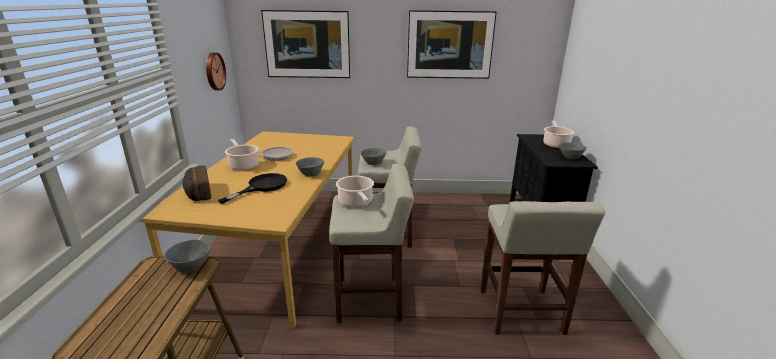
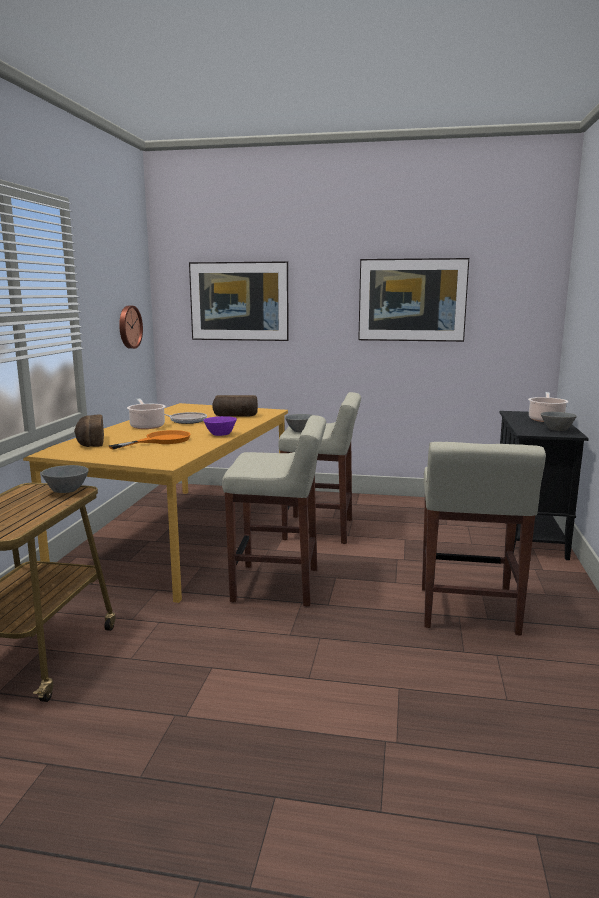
camera: 10 degrees right, 10 degrees down
black frying pan [218,173,287,204] -> orange frying pan [109,430,191,450]
grey bowl [296,157,324,176] -> purple bowl [203,416,237,436]
cooking pot [336,176,374,207] -> none
none -> bread [212,395,258,417]

